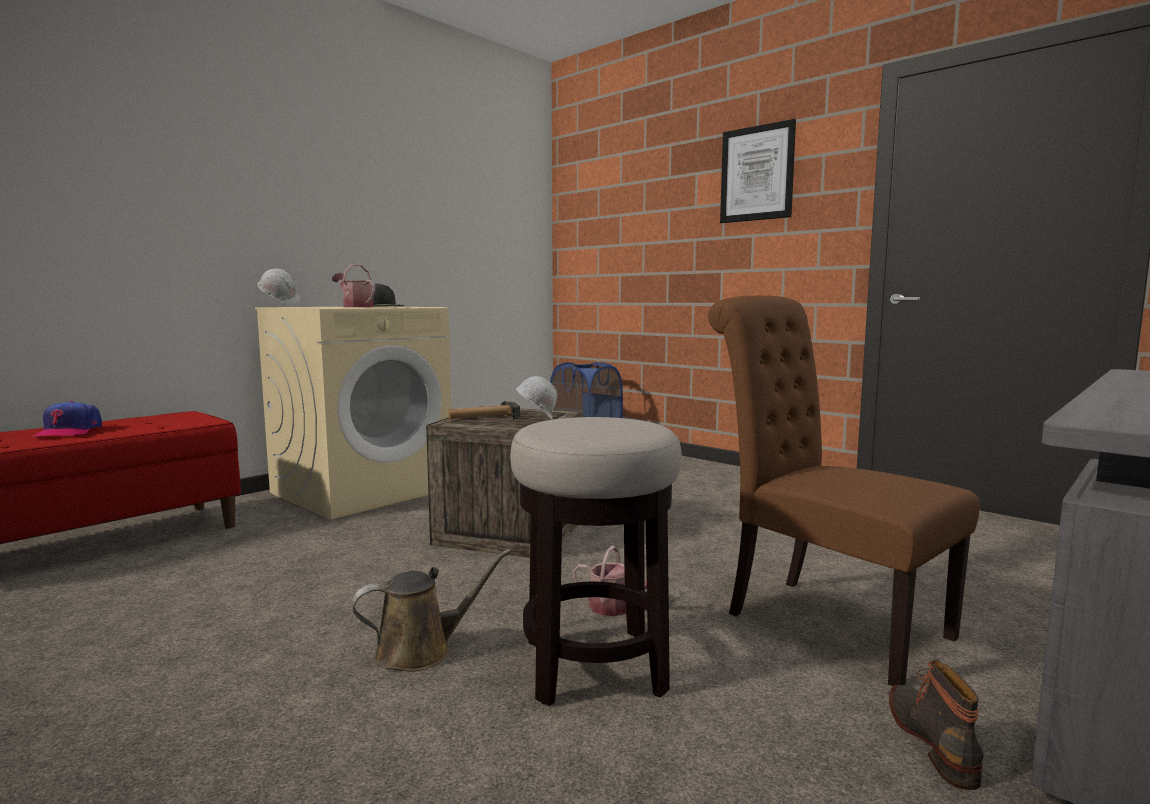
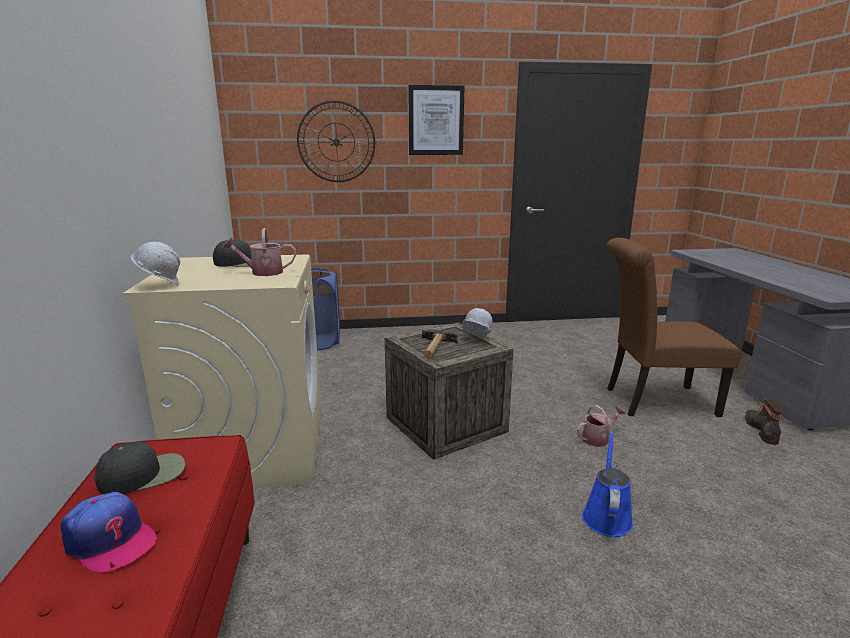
camera: 50 degrees left, 10 degrees up
brown watering can [352,549,511,671] -> blue watering can [582,431,633,537]
stool [510,417,682,706] -> none
boot [889,660,984,790] -> boot turned 60 degrees clockwise [745,398,782,445]
none -> black cap [94,442,185,494]
none -> wall clock [297,100,375,182]

